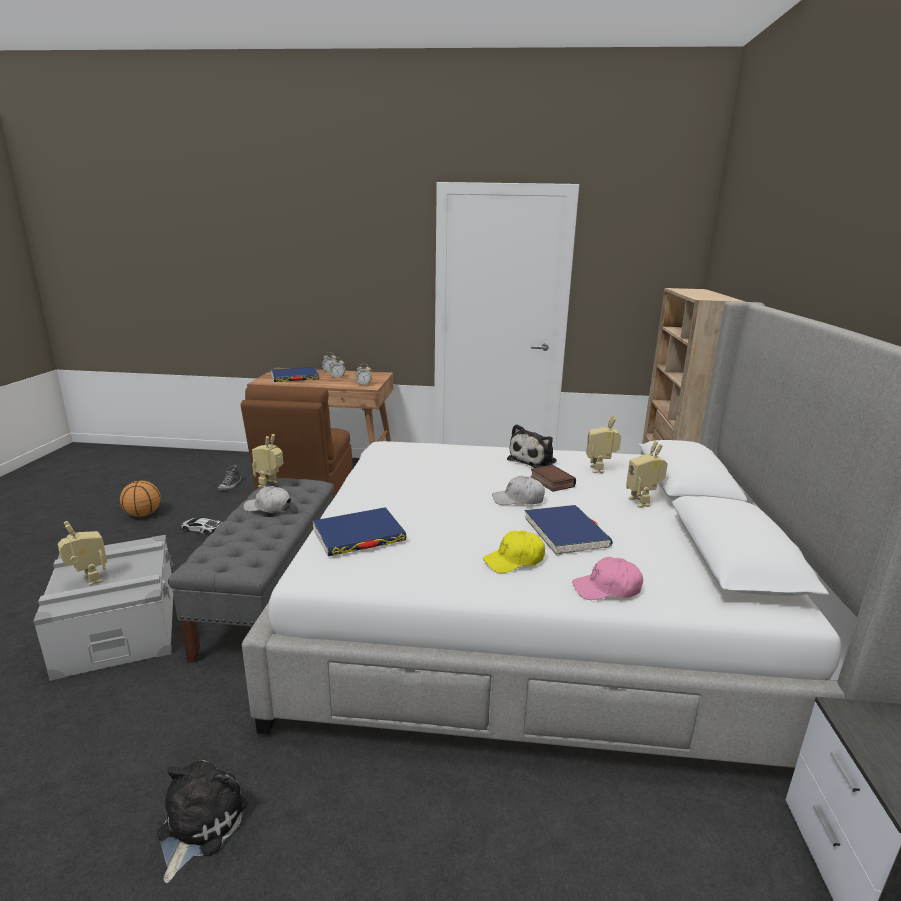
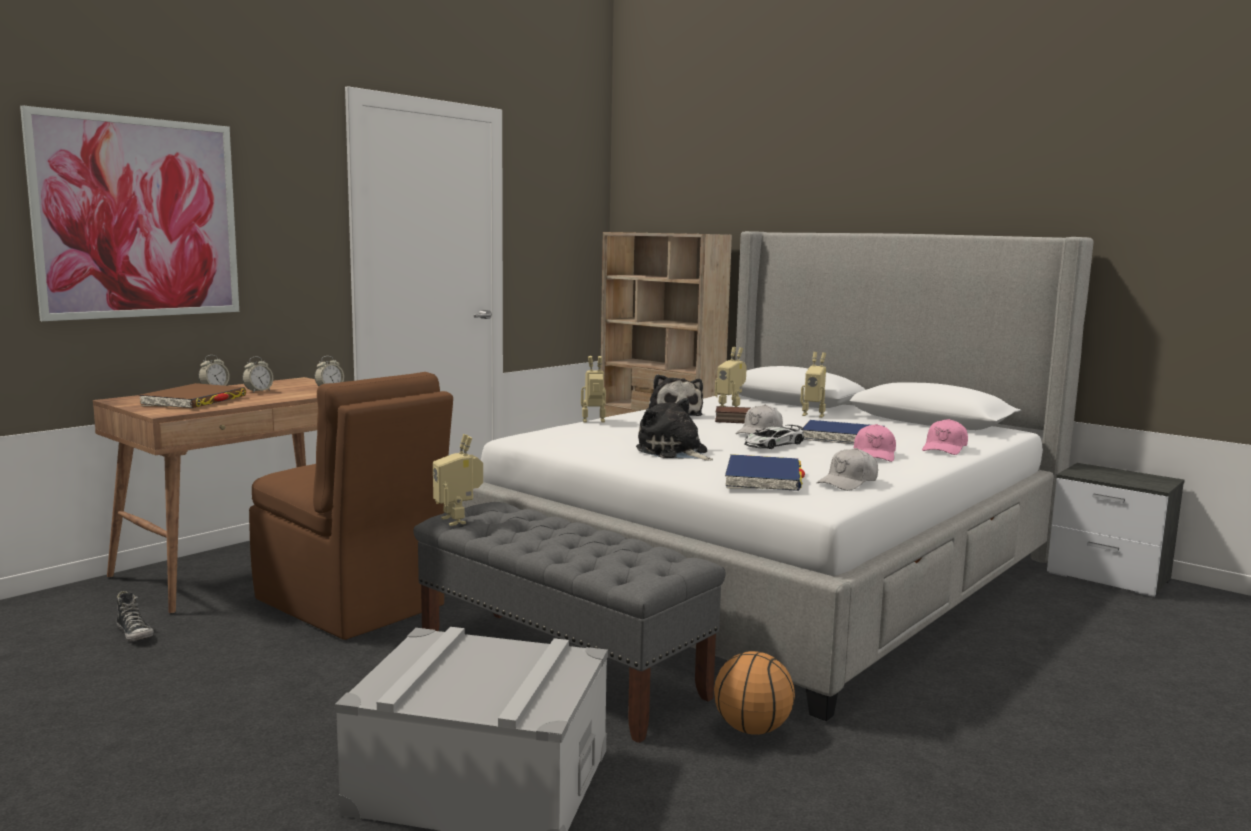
camera: 55 degrees left, 10 degrees down
toy robot [58,521,107,586] -> toy robot moved to [581,356,606,422]
basketball [120,480,161,517] -> basketball moved to [714,651,795,735]
plush toy [157,760,248,883] -> plush toy moved to [636,398,713,461]
toy car [181,517,222,536] -> toy car moved to [744,425,804,449]
white cap [243,486,291,513] -> white cap moved to [816,448,878,491]
blue book [271,367,319,382] -> brown book [139,383,246,408]
yellow cap [483,530,545,573] -> pink cap [853,424,896,462]
none -> picture [20,105,239,321]

